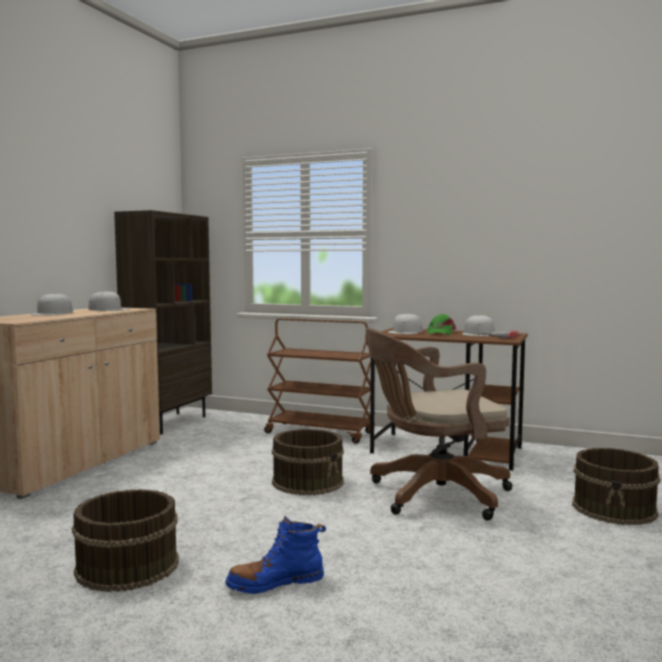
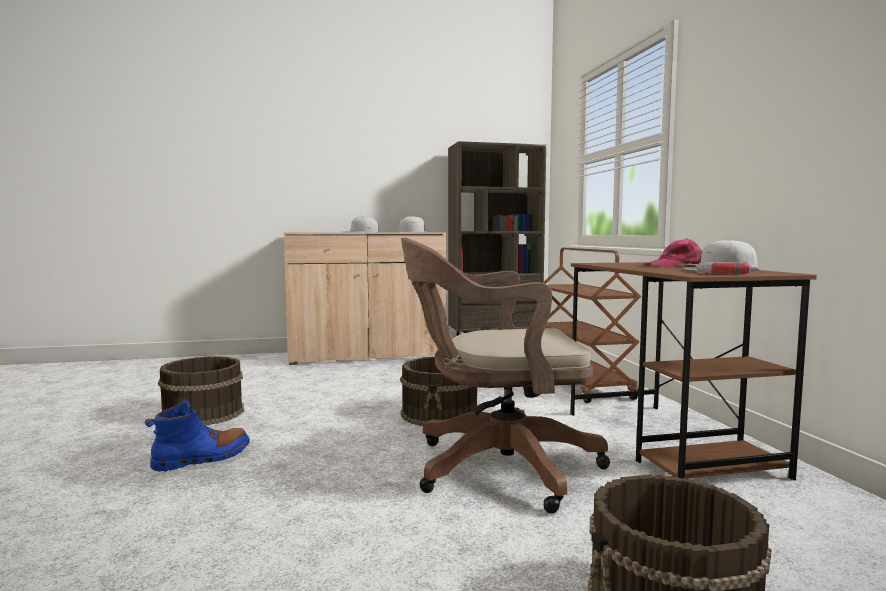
camera: 55 degrees right, 0 degrees up
blue boot [225,516,326,594] -> blue boot turned 105 degrees clockwise [144,399,250,472]
brown office chair [366,328,513,521] -> brown office chair turned 45 degrees counterclockwise [401,238,610,514]
white cap [388,313,423,334] -> none
green cap [427,314,456,335] -> pink cap [645,238,702,268]

